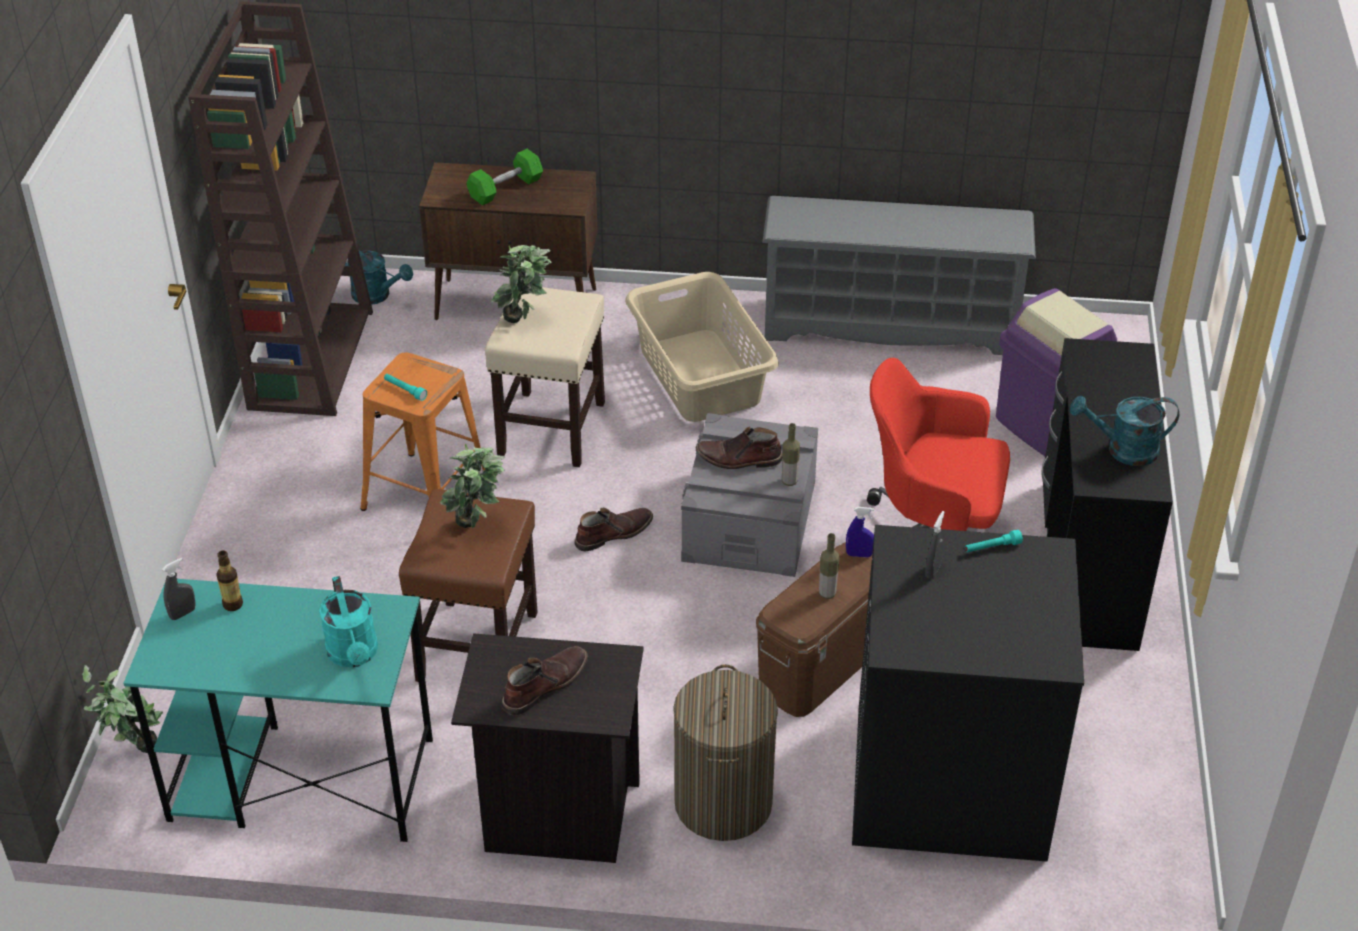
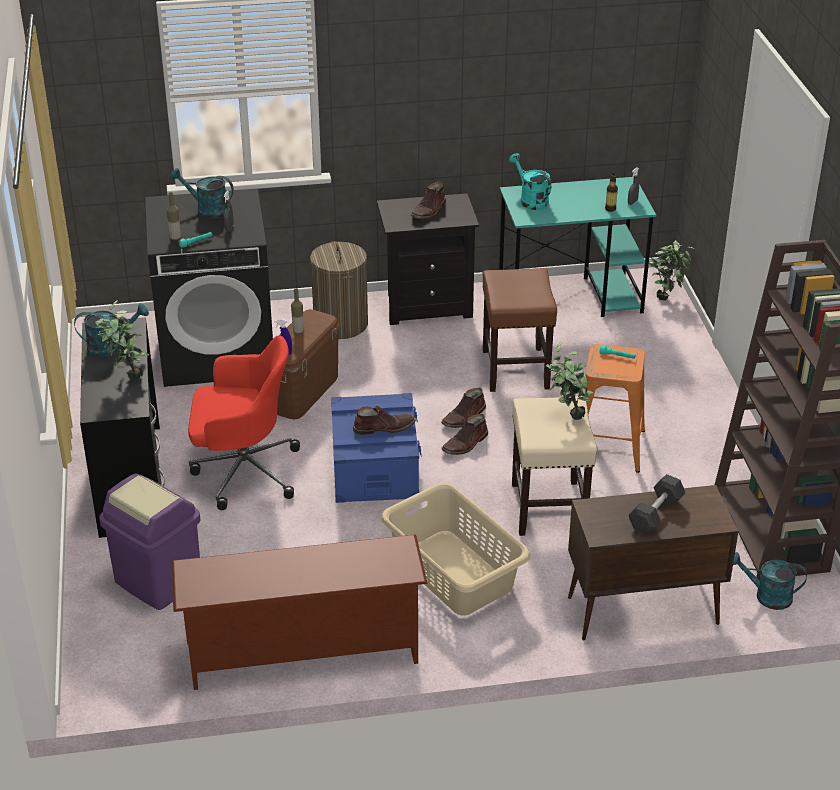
camera: 165 degrees right, 5 degrees down
potted plant [440,443,505,528] -> potted plant moved to [96,300,149,381]
green dumbbell [467,149,543,205] -> grey dumbbell [628,474,686,534]
grey storage box [681,413,818,577] -> blue storage box [331,393,422,503]
grey shoe rack [762,196,1036,355] -> brown shoe rack [171,535,428,690]
bottle [782,423,800,486] -> bottle moved to [166,192,181,240]
none -> turquoise watering can [170,168,234,219]
none -> brown boot [441,387,486,428]

